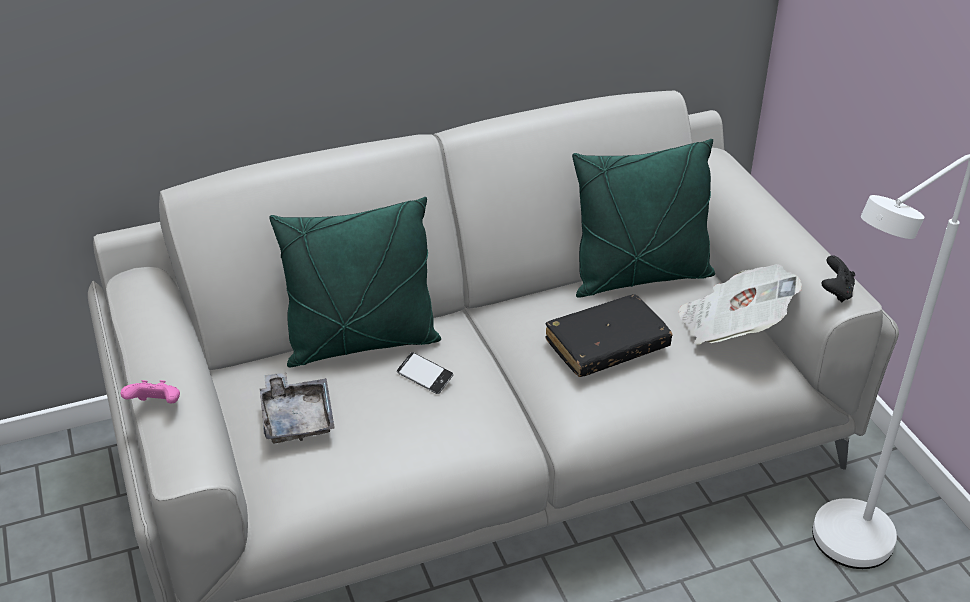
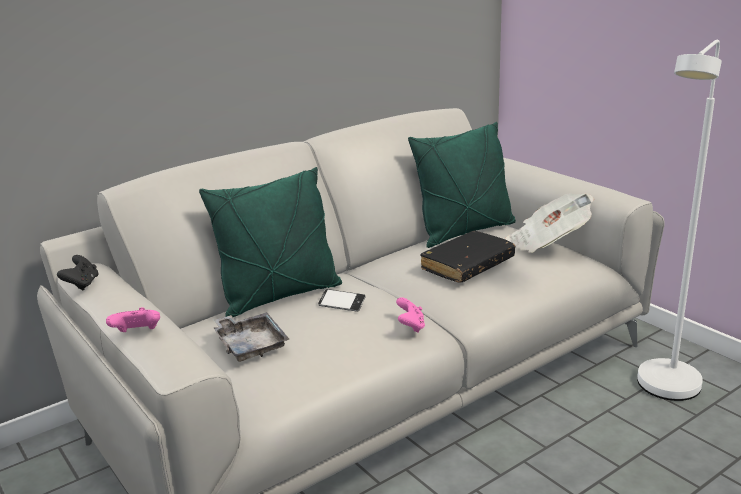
camera: 15 degrees left, 15 degrees down
black game controller [822,255,855,302] -> black game controller moved to [57,255,98,290]
none -> pink game controller [396,297,425,333]

